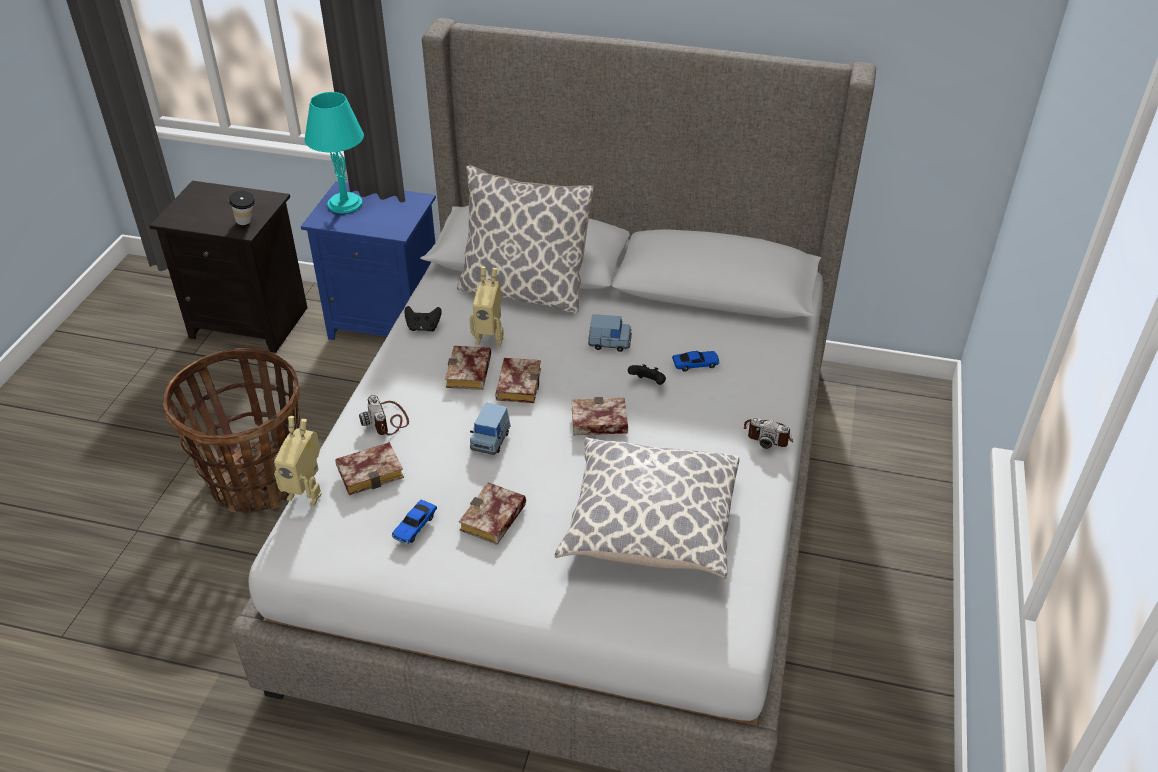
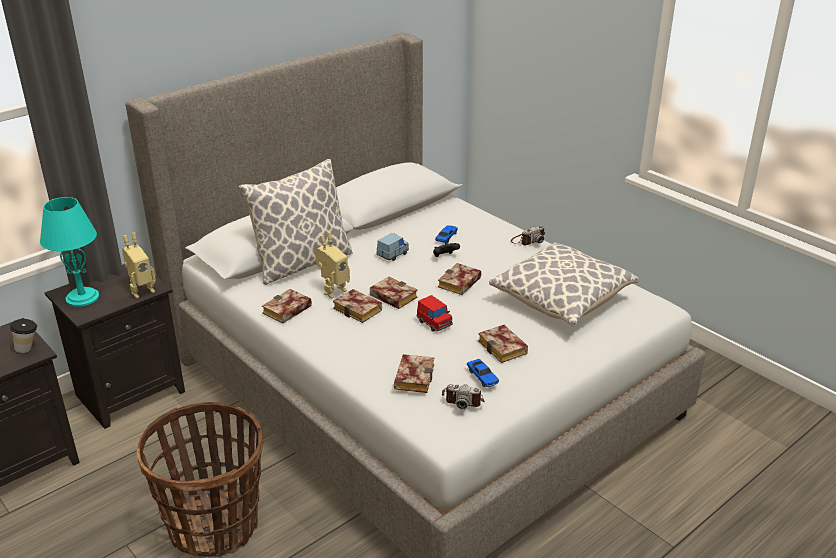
camera: 55 degrees left, 10 degrees down
toy robot [274,416,322,506] -> toy robot moved to [122,233,156,298]
blue nightstand [301,181,436,340] -> black nightstand [45,264,185,429]
camera [359,395,409,436] -> camera moved to [442,384,485,409]
black game controller [404,306,442,332] -> book [262,289,312,323]
blue toy car [470,403,511,455] -> red toy car [417,295,453,331]

